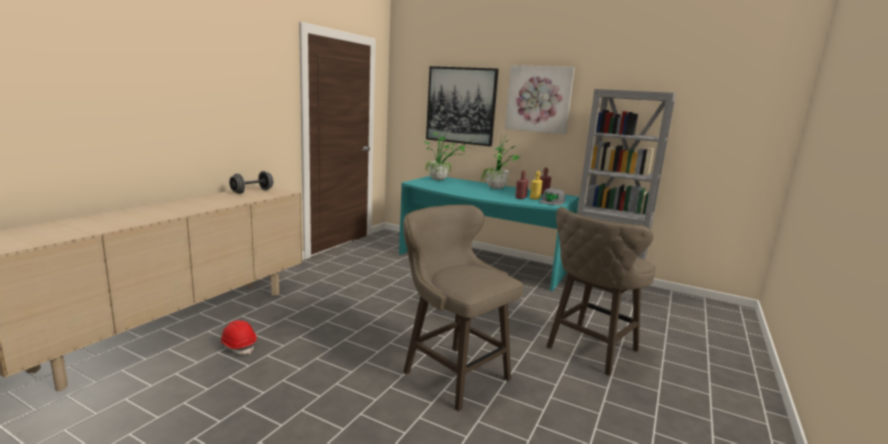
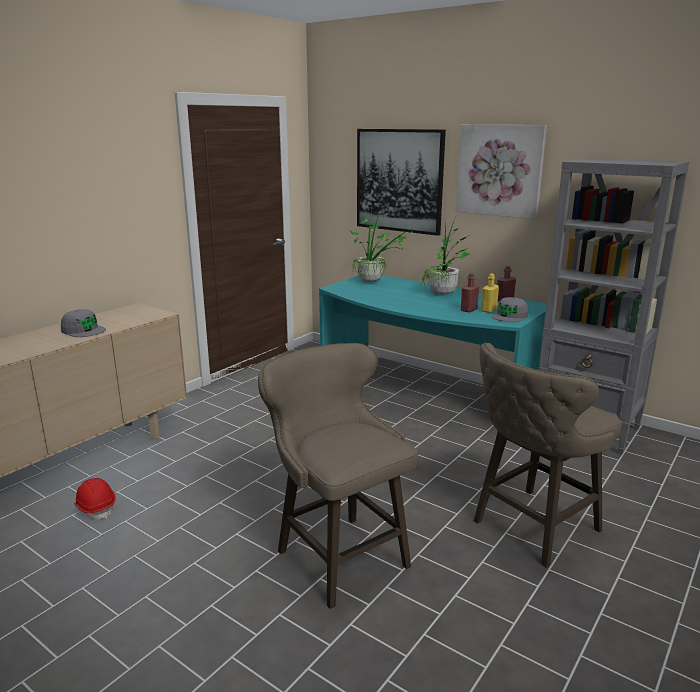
camera: 10 degrees right, 5 degrees up
grey dumbbell [229,171,273,194] -> none
none -> grey cap [61,309,106,337]

